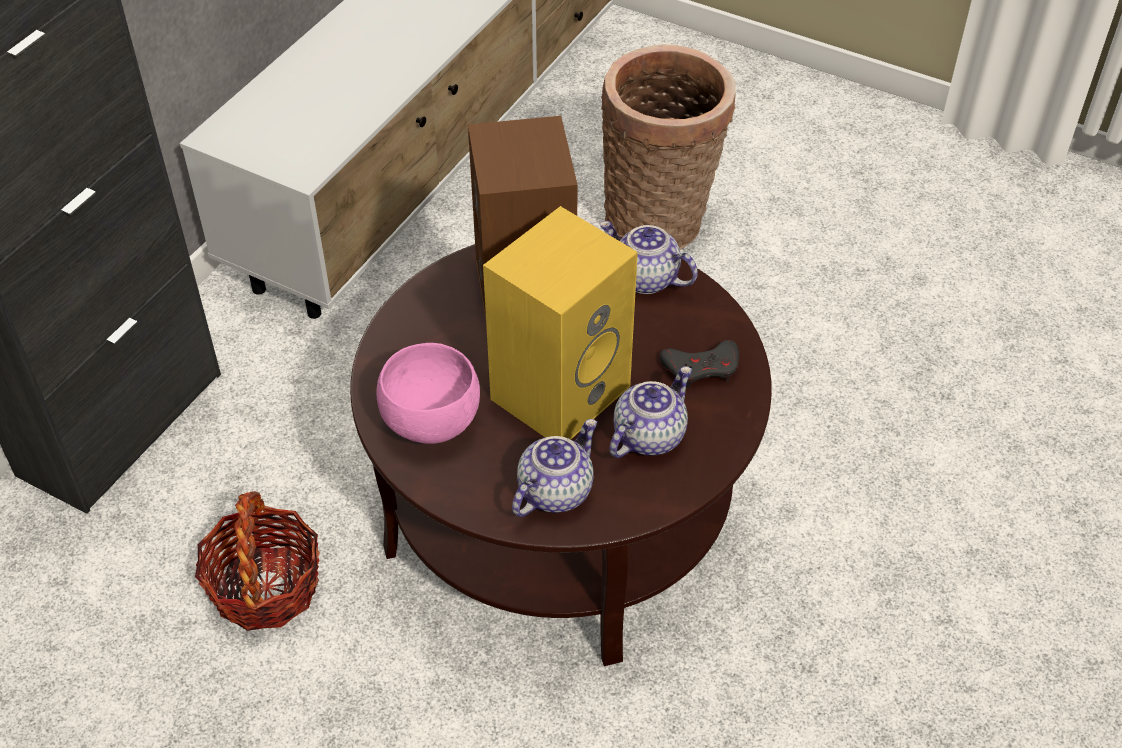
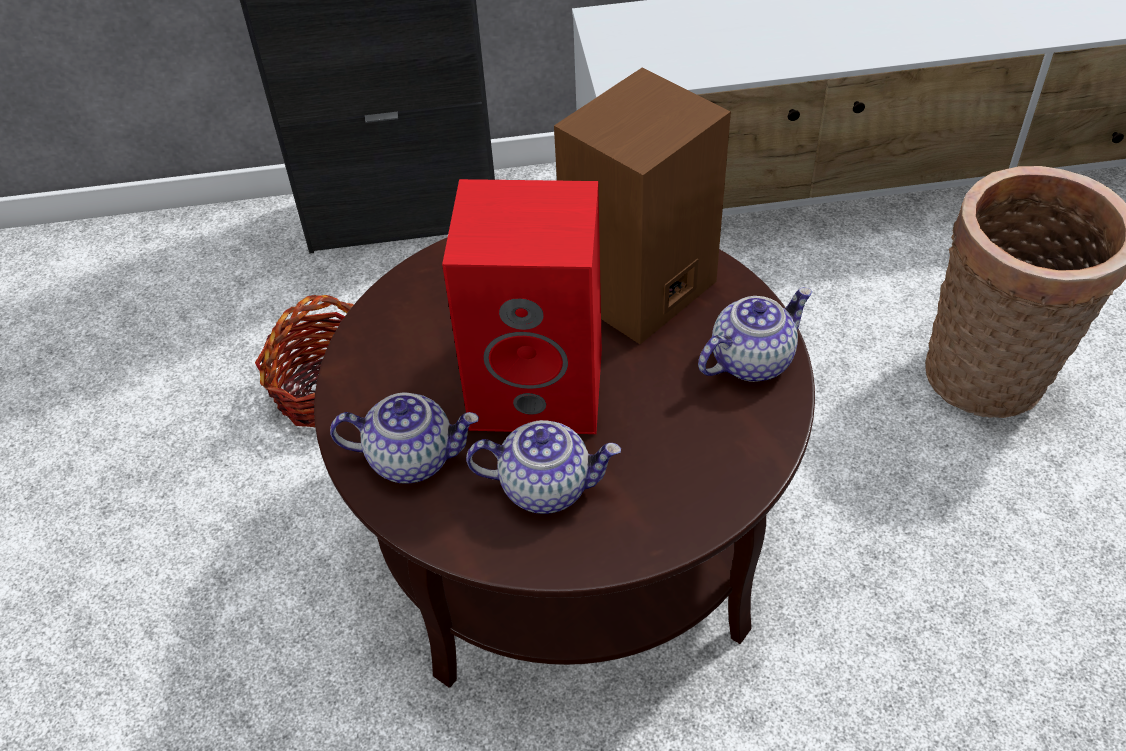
camera: 55 degrees right, 0 degrees up
pink bowl [377,343,480,444] -> none
yellow speaker [483,206,638,440] -> red speaker [442,179,602,434]
teapot [599,221,698,294] -> teapot turned 60 degrees clockwise [698,287,813,382]
grey game controller [660,340,739,388] -> none

